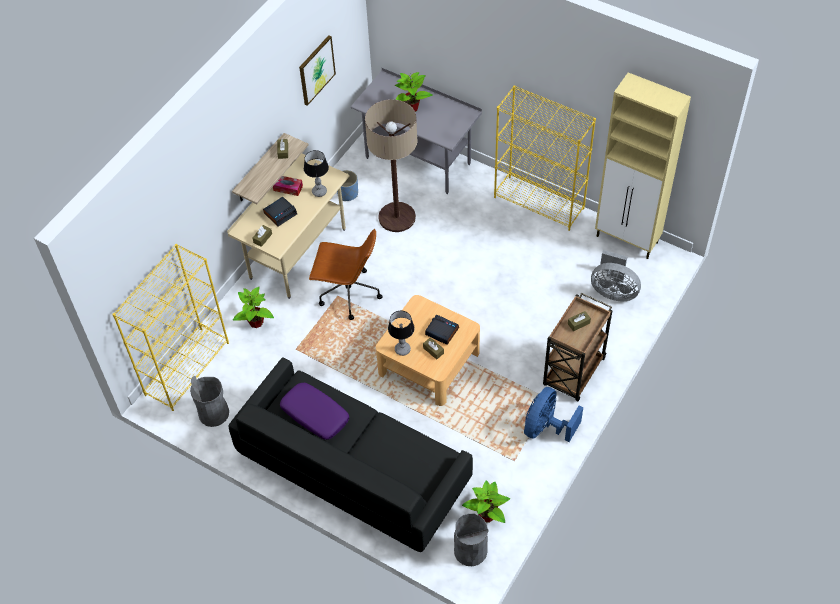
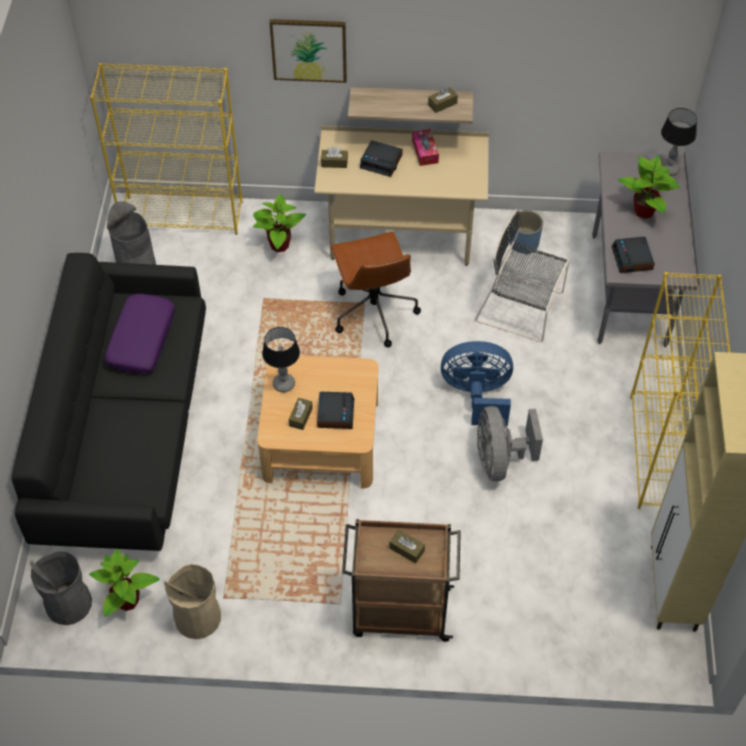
camera: 60 degrees right, 0 degrees up
picture [299,35,336,106] -> picture moved to [269,19,347,83]
table lamp [304,150,329,197] -> table lamp moved to [661,108,697,176]
floor lamp [365,99,417,232] -> black chair [475,209,569,342]
blue fan [524,387,583,442] -> blue fan moved to [441,341,513,426]
grey fan [591,250,641,301] -> grey fan moved to [477,406,543,481]
none -> beige trash can [164,564,221,639]
none -> alarm clock [612,237,655,273]

